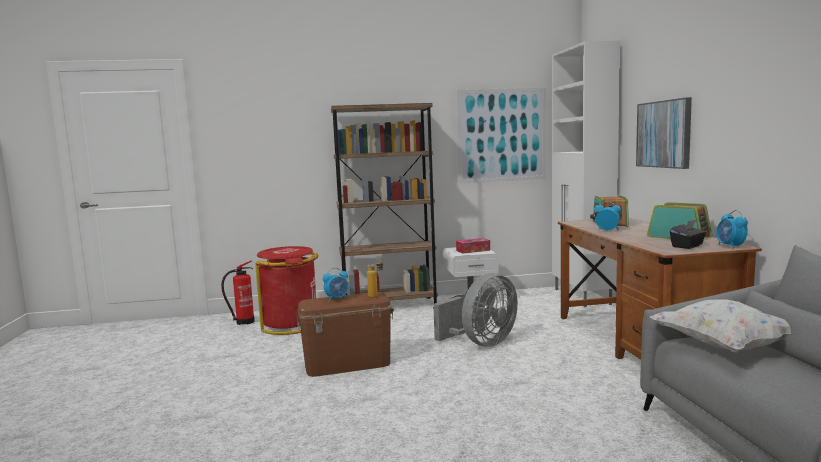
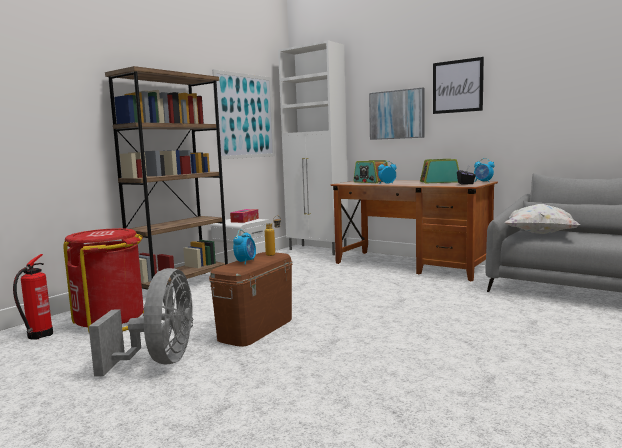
camera: 45 degrees left, 0 degrees up
grey fan [433,273,518,347] -> grey fan moved to [89,268,193,376]
none -> picture [433,57,484,114]

